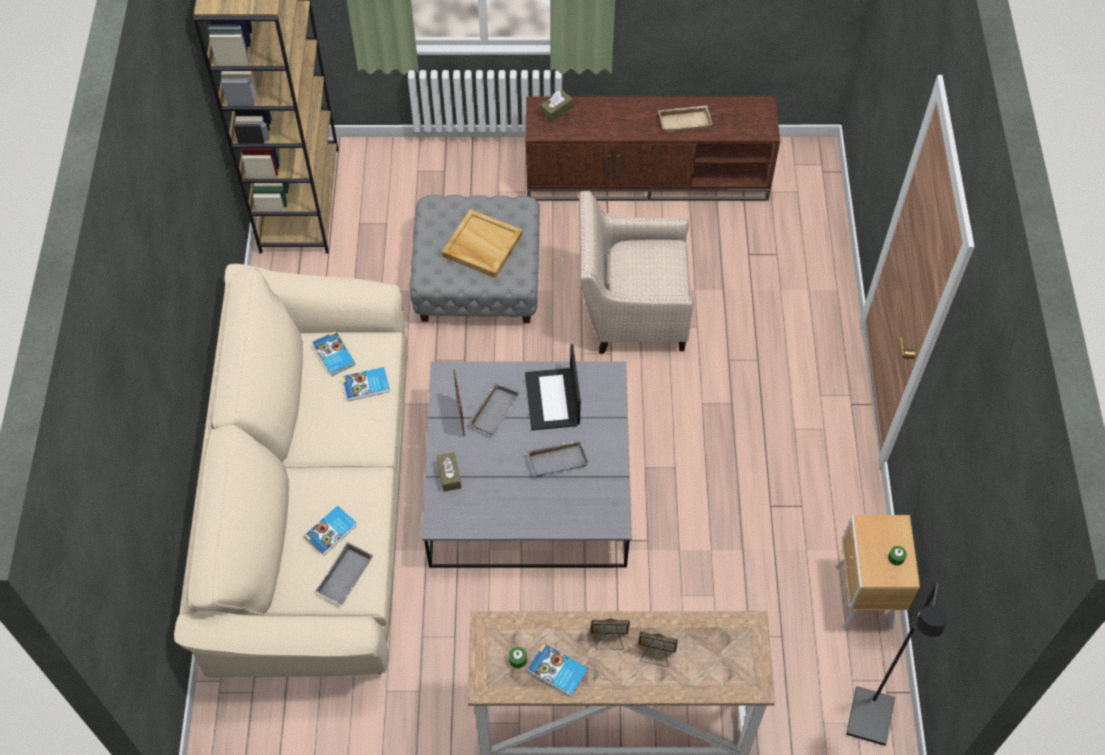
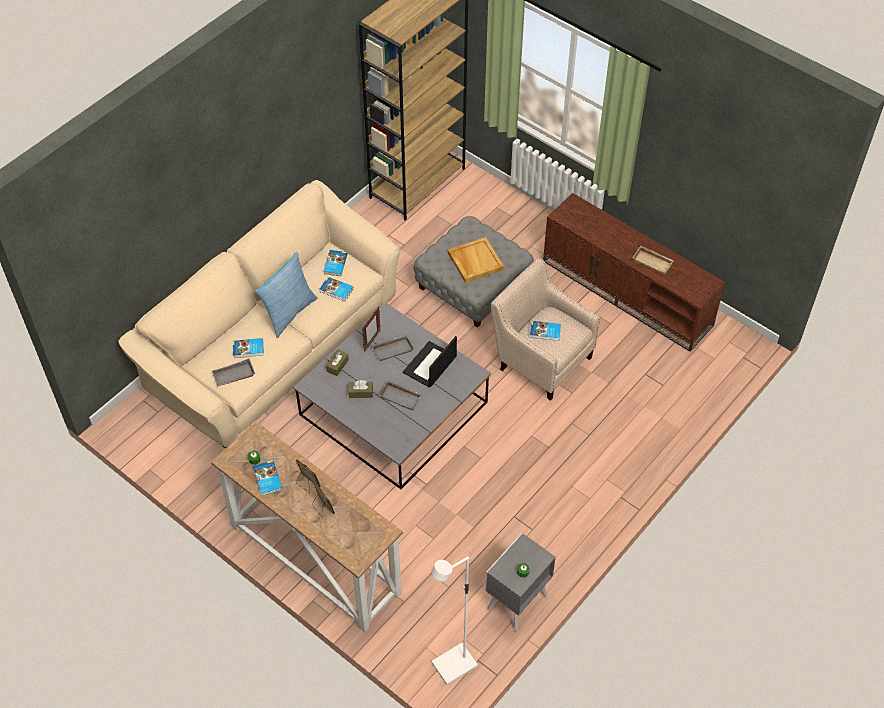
camera: 40 degrees right, 5 degrees down
brown tissue box [540,90,573,122] -> brown tissue box moved to [348,380,373,398]
brown nightstand [836,515,920,630] -> grey nightstand [485,533,556,631]
black floor lamp [846,582,948,746] -> white floor lamp [431,556,478,685]
none -> pillow [255,252,318,338]
none -> book [530,321,561,341]

